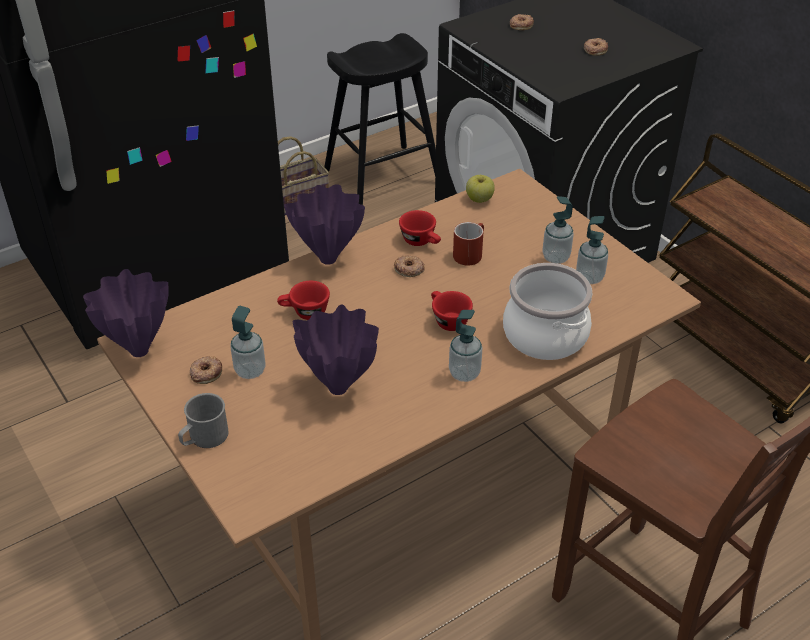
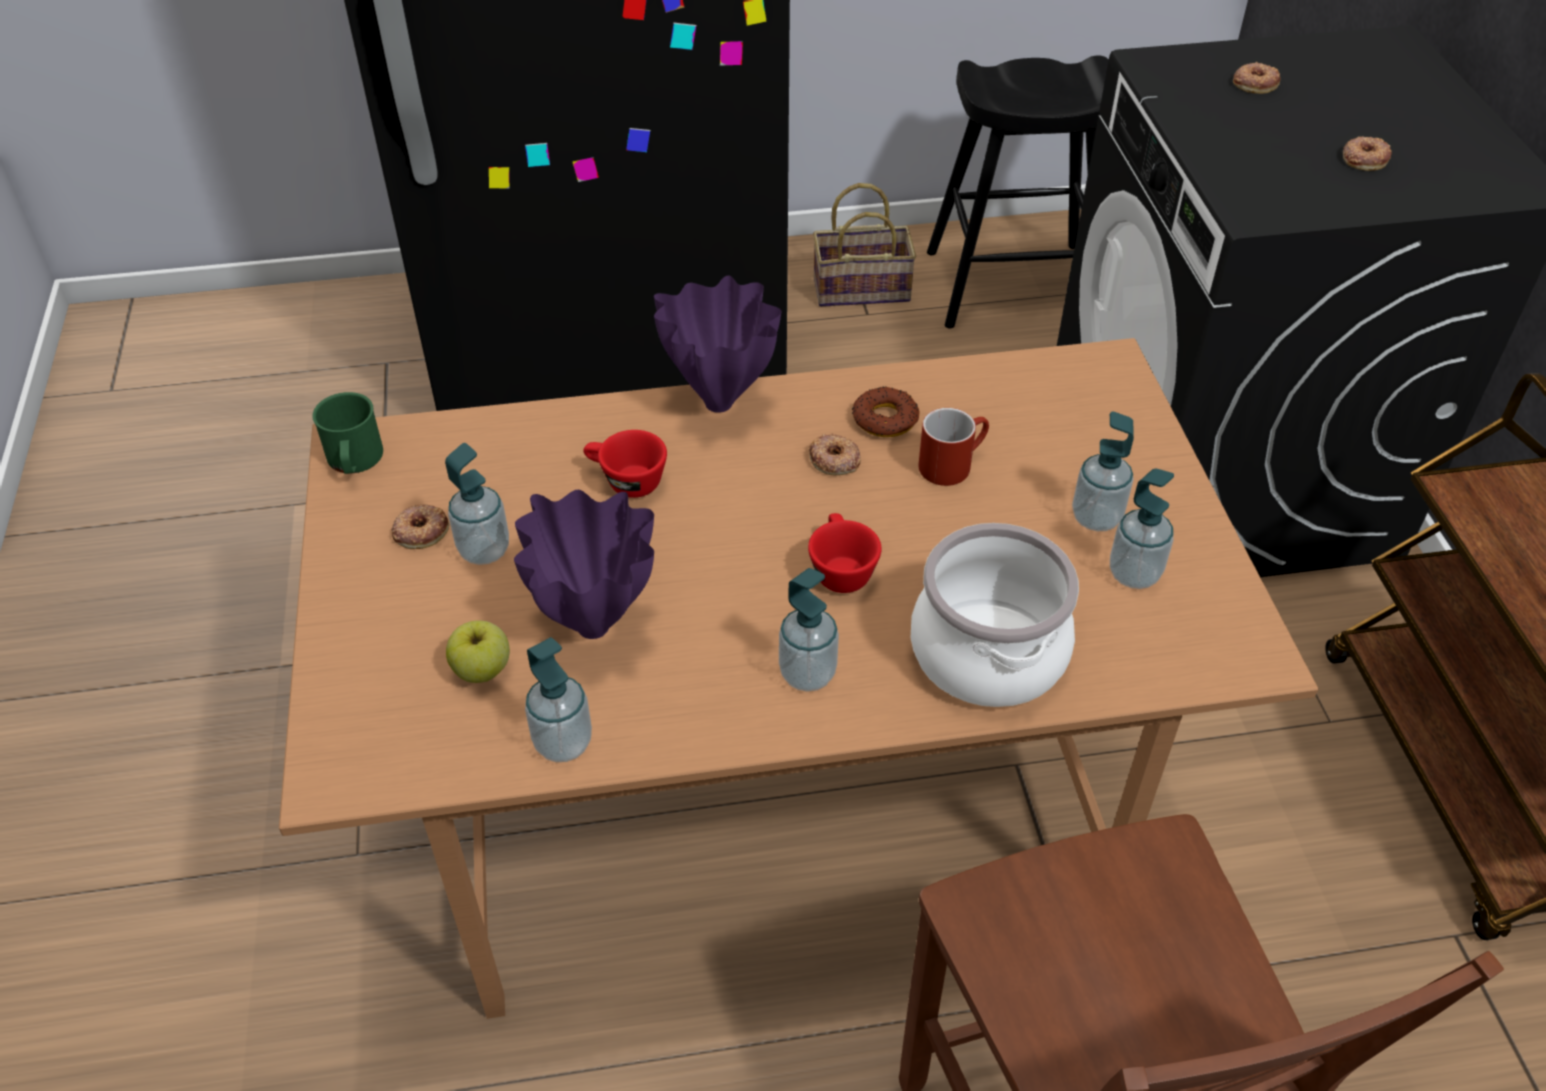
camera: 25 degrees right, 5 degrees up
purple vase [83,269,169,357] -> green mug [312,392,383,474]
grey mug [178,393,228,448] -> none
red cup [399,210,441,246] -> donut [852,386,920,437]
apple [466,175,495,203] -> apple moved to [446,620,510,683]
none -> soap dispenser [525,637,592,762]

